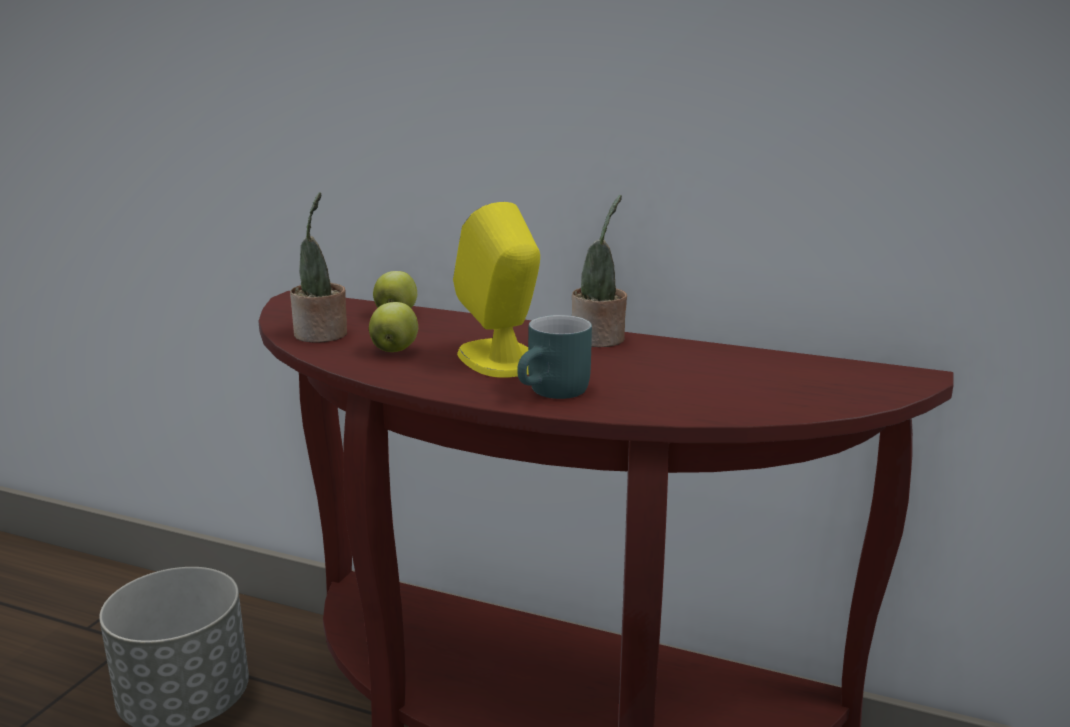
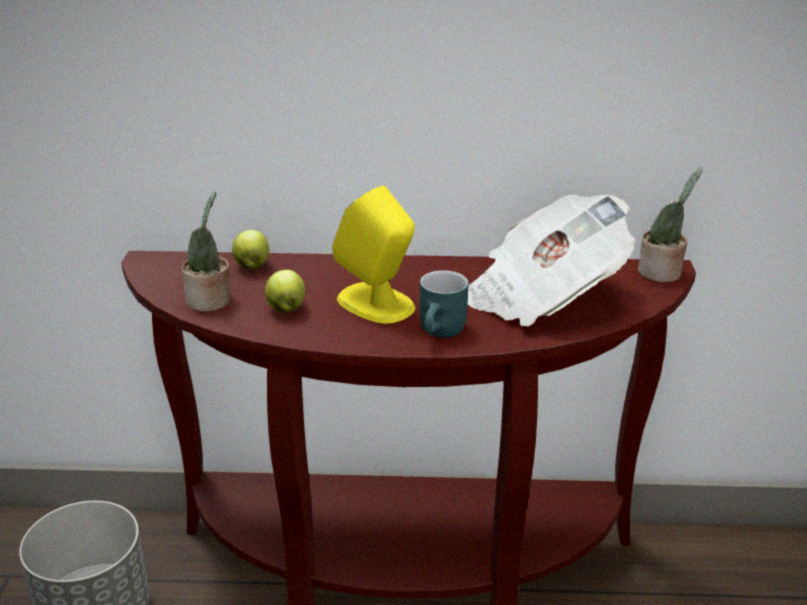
camera: 20 degrees left, 10 degrees up
potted plant [572,195,627,347] -> potted plant moved to [638,167,703,282]
none -> newspaper [468,194,635,326]

